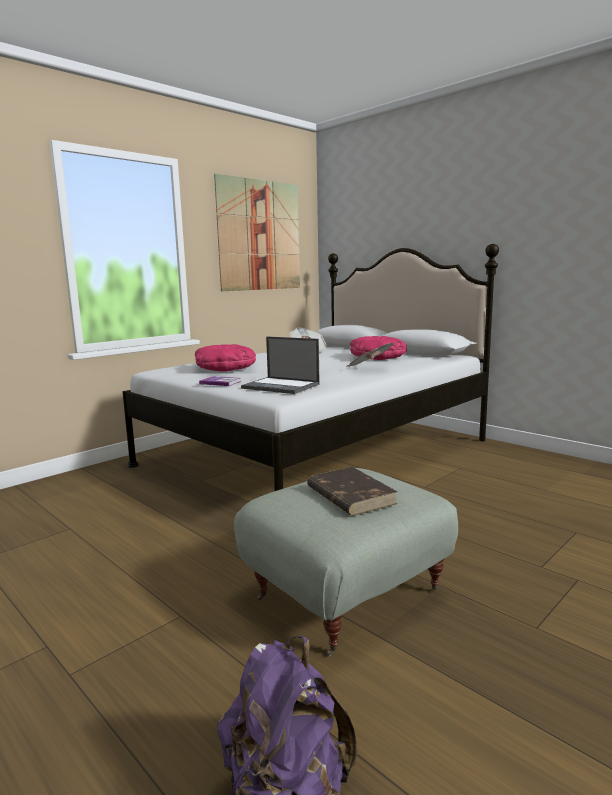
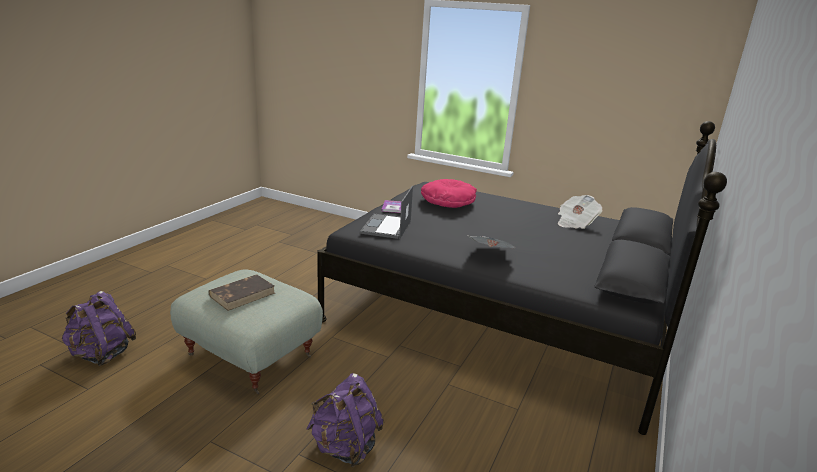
camera: 70 degrees right, 10 degrees up
white bed [122,244,499,491] -> black bed [317,121,727,435]
picture [214,174,300,291] -> none
pink pillow [350,336,407,360] -> none
none -> purple backpack [307,373,385,467]

